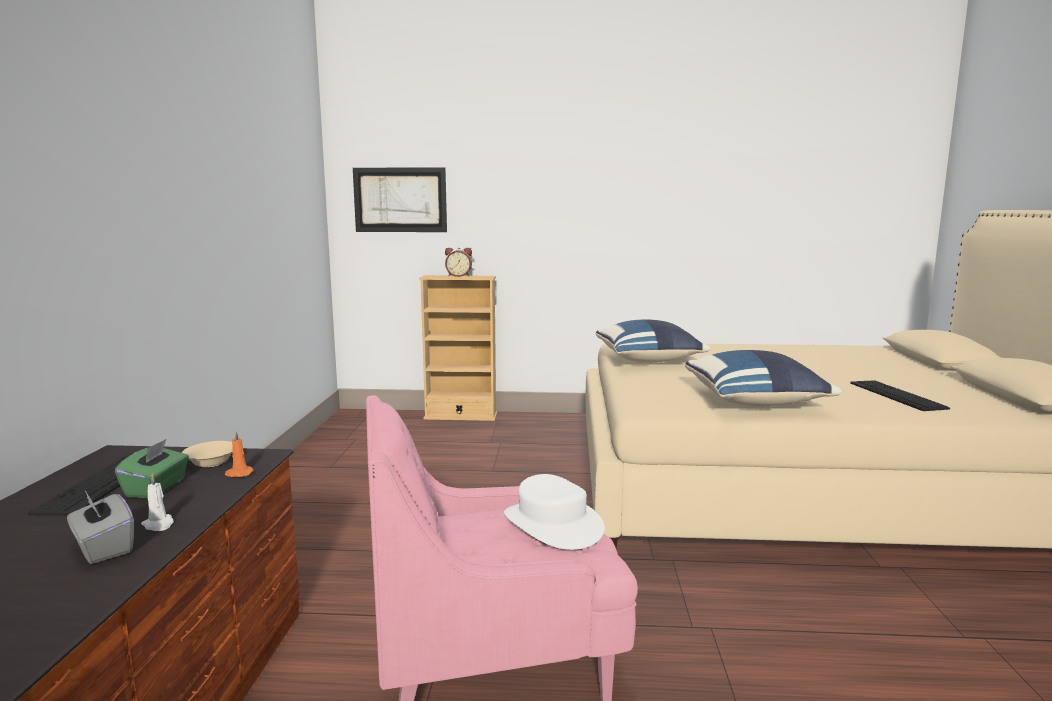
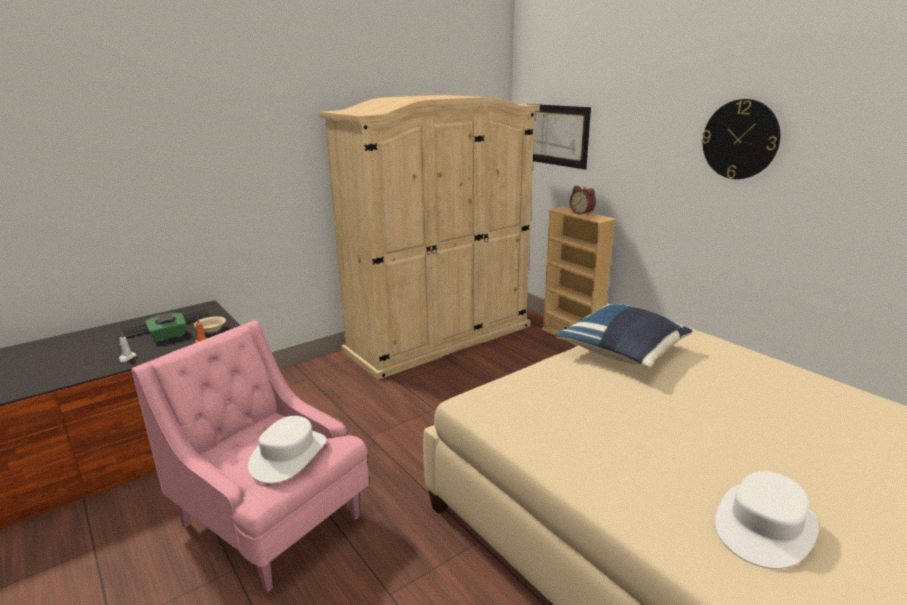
camera: 50 degrees right, 10 degrees up
grey tissue box [67,491,134,564] -> none
blue pillow [685,350,842,406] -> none
keyboard [850,380,950,411] -> white hat [715,471,819,569]
none -> beige wardrobe [319,95,540,380]
none -> wall clock [702,99,780,179]

